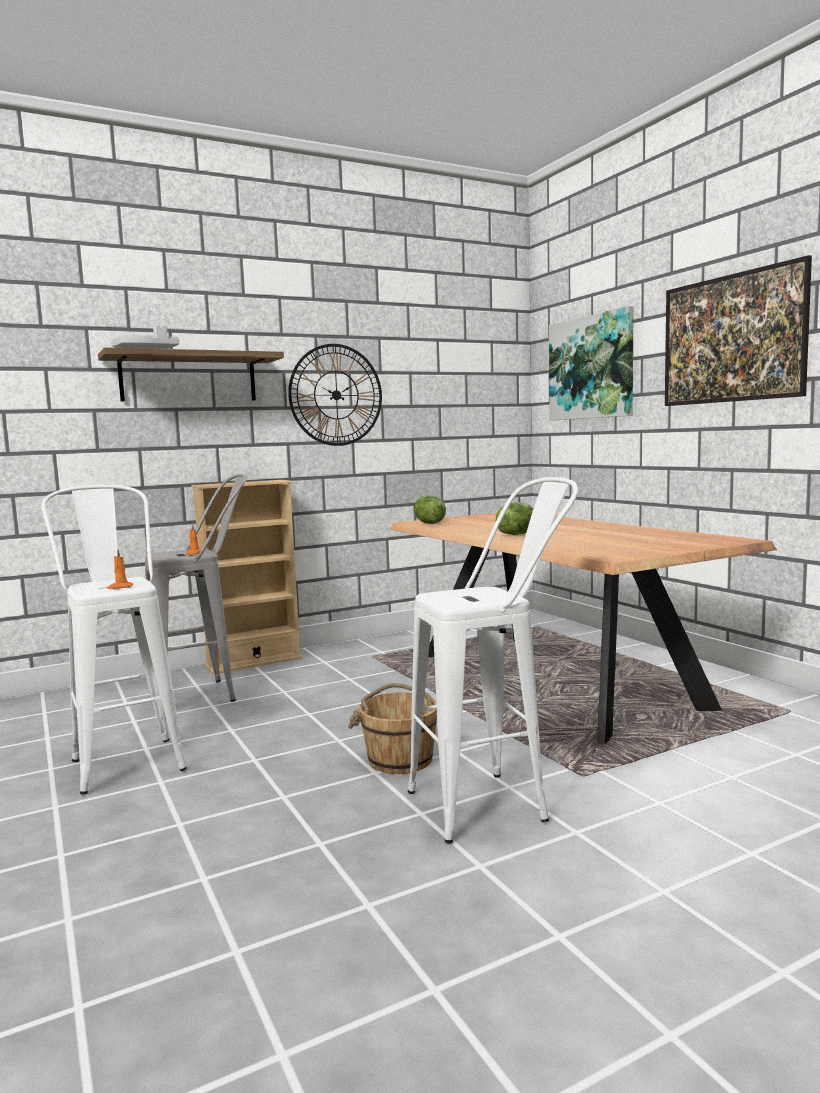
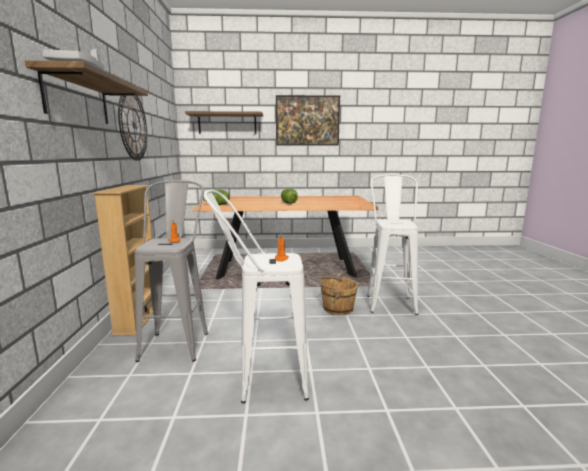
camera: 65 degrees left, 5 degrees up
picture [549,306,634,420] -> shelf [185,111,263,134]

